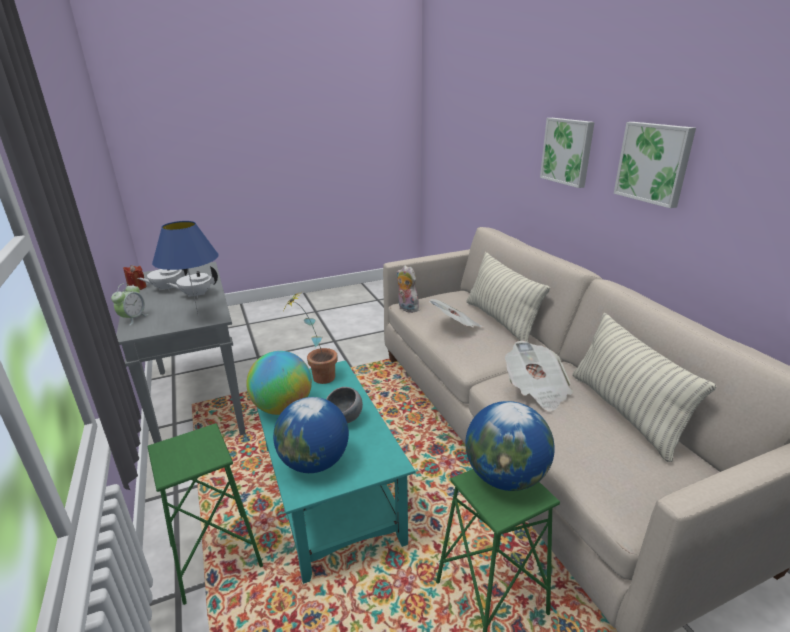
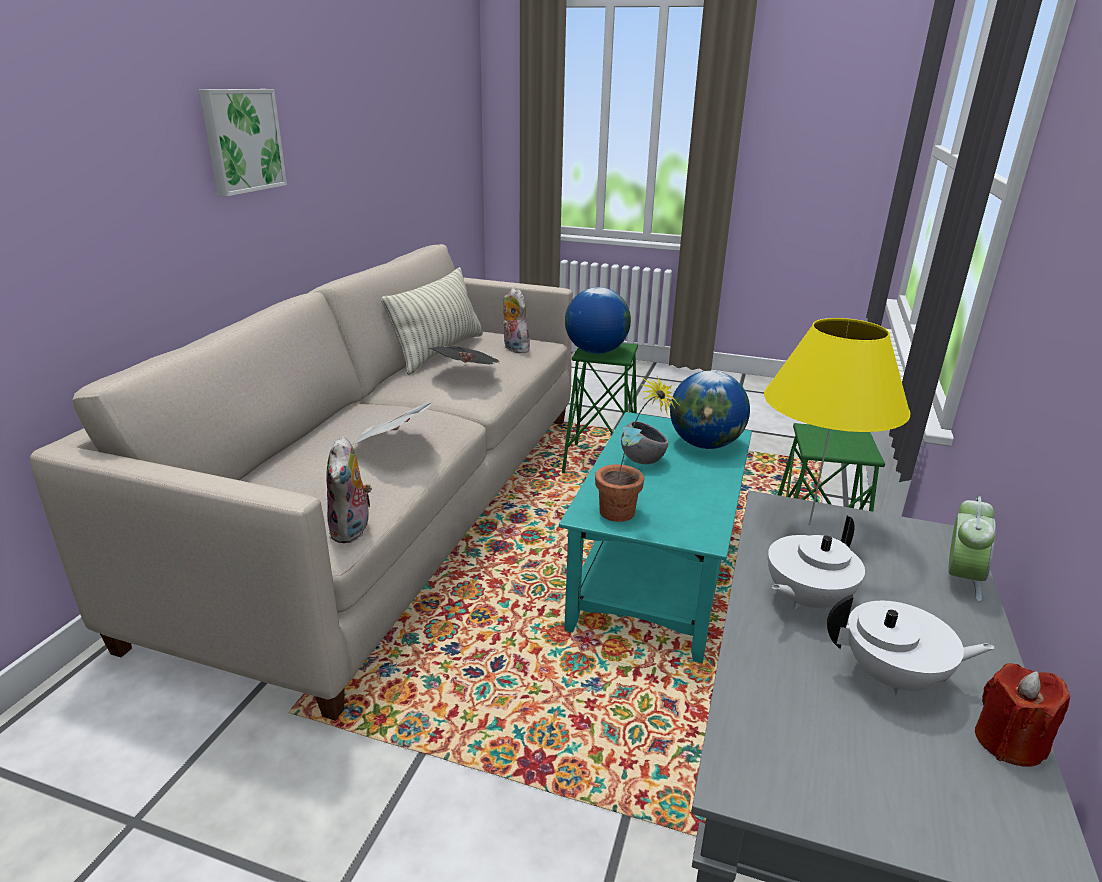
camera: 140 degrees left, 0 degrees up
alarm clock [111,283,148,326] -> alarm clock turned 150 degrees clockwise [948,496,996,601]
blue table lamp [152,221,219,317] -> yellow table lamp [764,318,910,525]
white teapot [166,266,218,298] -> white teapot turned 120 degrees clockwise [768,516,865,610]
globe [246,351,312,415] -> none
pillow [467,252,550,342] -> none
picture [540,118,595,188] -> none
none -> plush toy [503,288,530,353]

